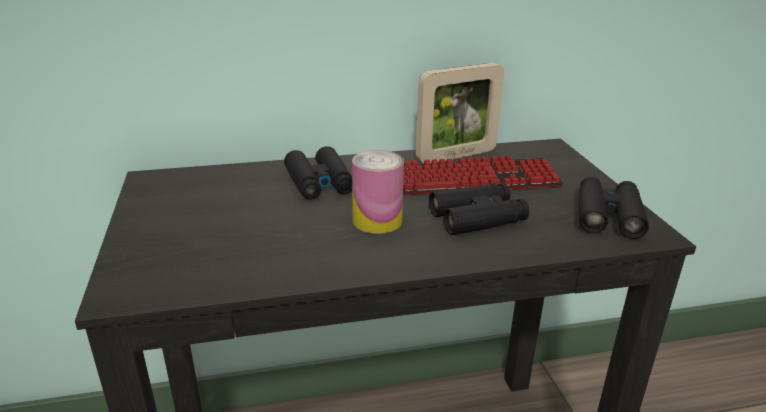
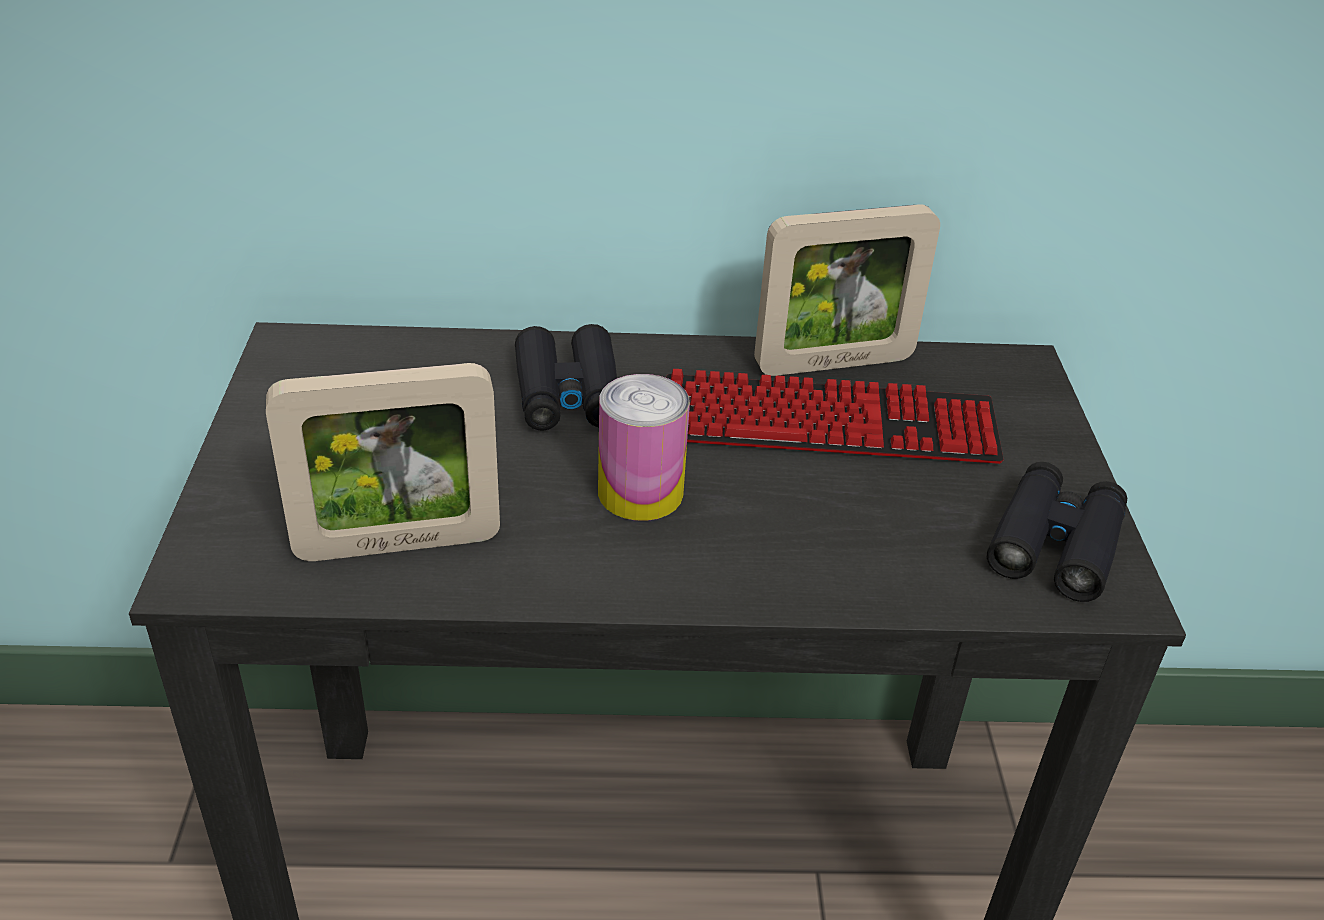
camera: 10 degrees right, 10 degrees up
black binoculars [429,183,529,235] -> none
none -> picture frame [266,363,500,561]

